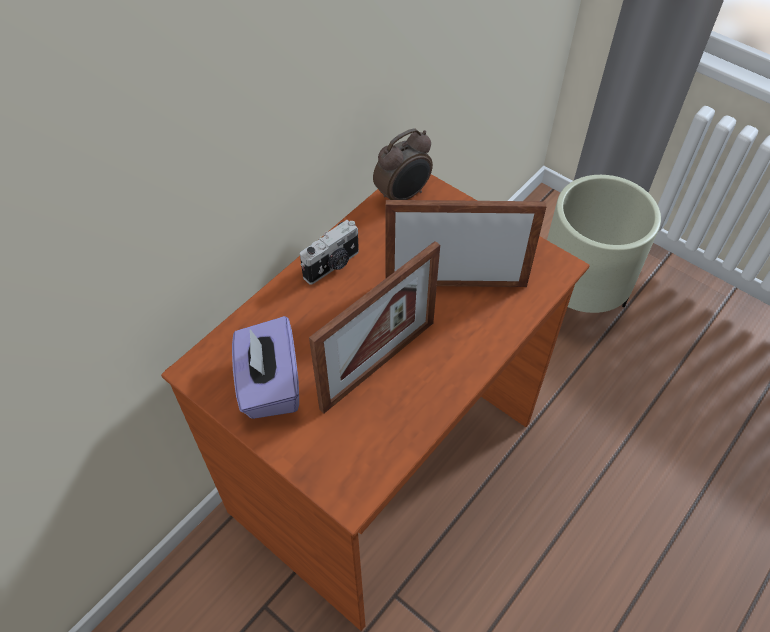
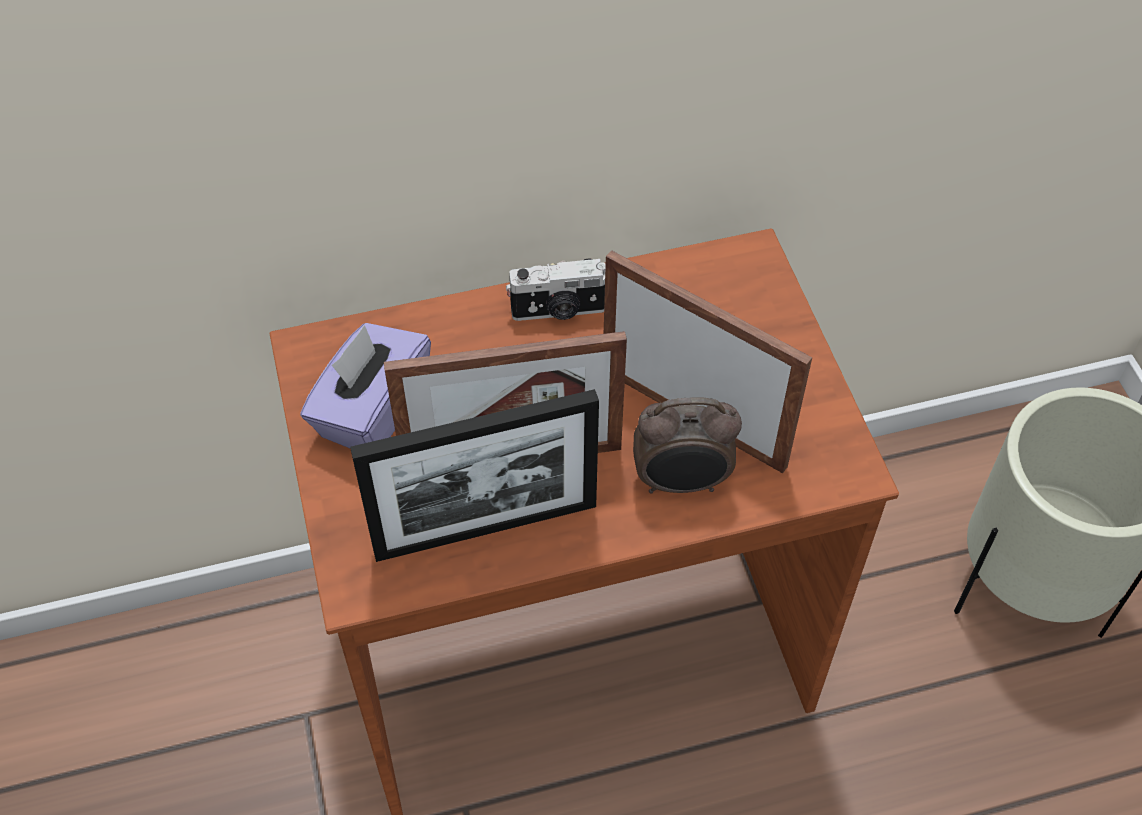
camera: 35 degrees right, 0 degrees up
alarm clock [373,128,433,200] -> alarm clock moved to [633,397,742,494]
none -> picture frame [350,389,599,562]

